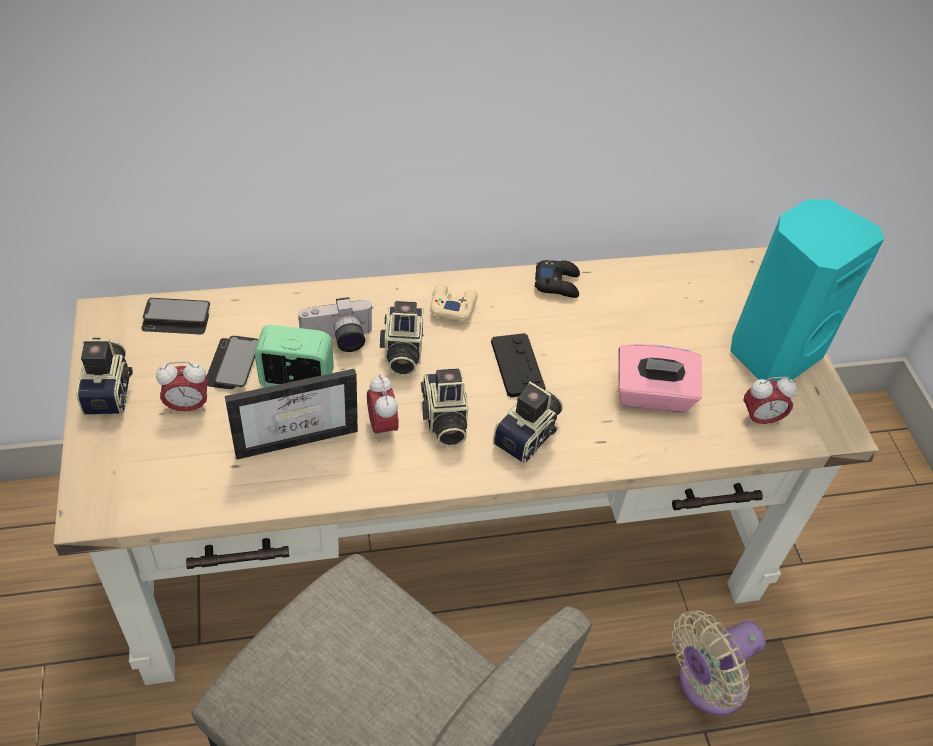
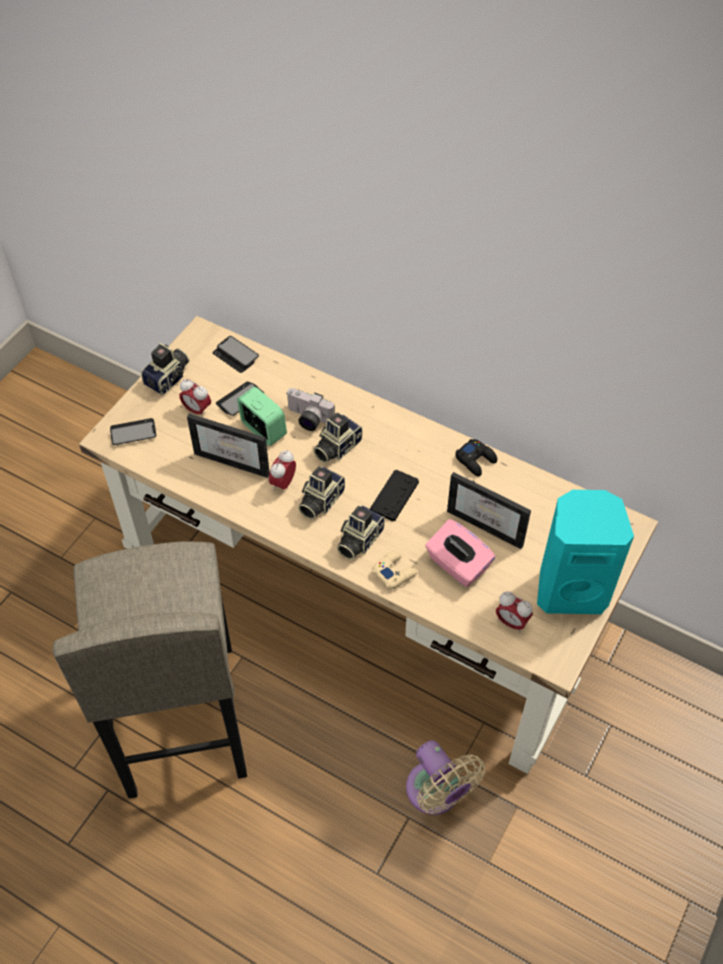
camera: 45 degrees right, 5 degrees up
beige game controller [430,284,478,322] -> beige game controller moved to [372,551,417,589]
camera [493,382,563,463] -> camera turned 135 degrees clockwise [337,505,385,560]
beige fan [672,610,766,716] -> beige fan turned 135 degrees counterclockwise [406,740,485,815]
none -> phone [110,418,156,445]
none -> picture frame [447,472,531,549]

